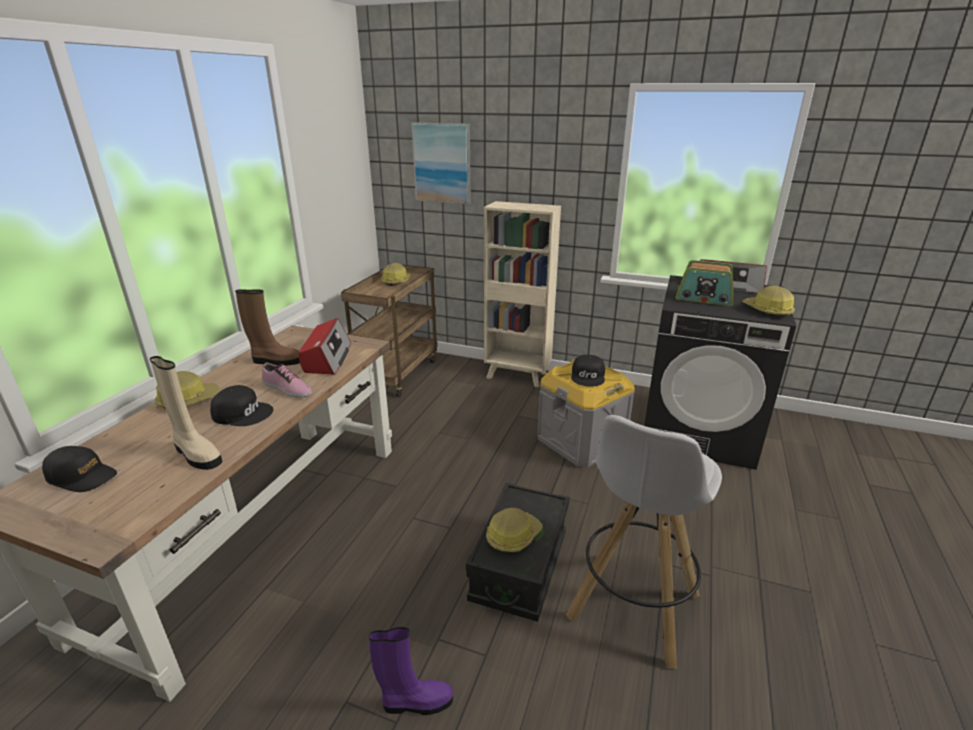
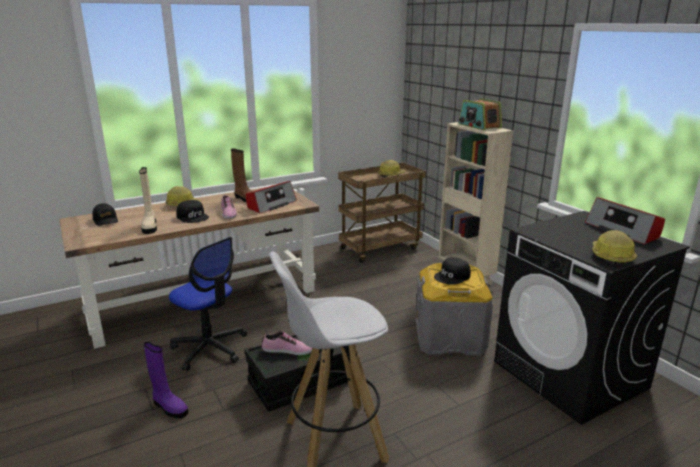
camera: 40 degrees right, 5 degrees down
picture [411,123,471,205] -> none
hard hat [486,508,543,552] -> shoe [262,332,313,355]
radio [675,260,734,306] -> radio moved to [459,98,502,130]
none -> office chair [169,237,247,371]

